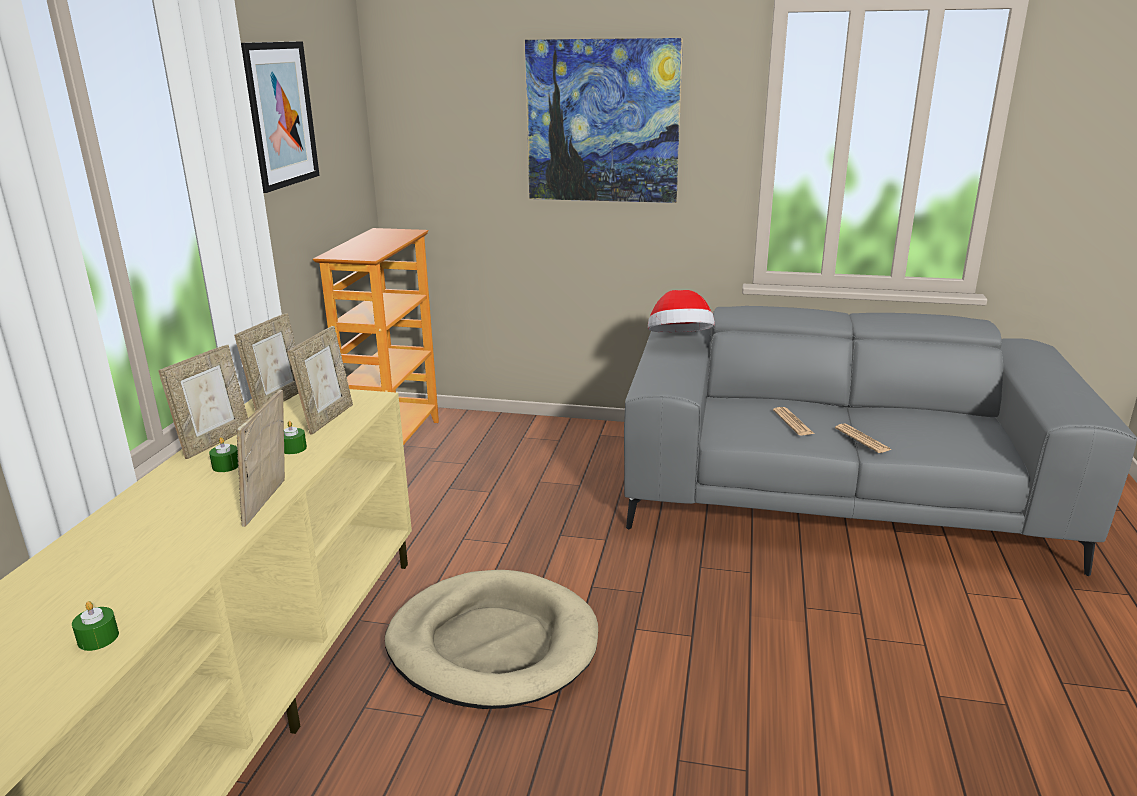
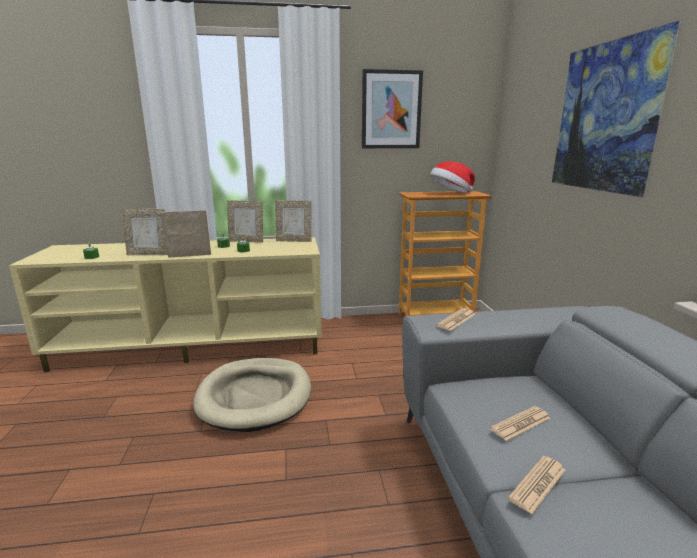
camera: 70 degrees right, 5 degrees down
picture frame [288,326,353,435] -> picture frame moved to [122,209,168,255]
hat [648,290,715,333] -> hat moved to [430,162,475,193]
none -> newspaper [436,308,475,331]

